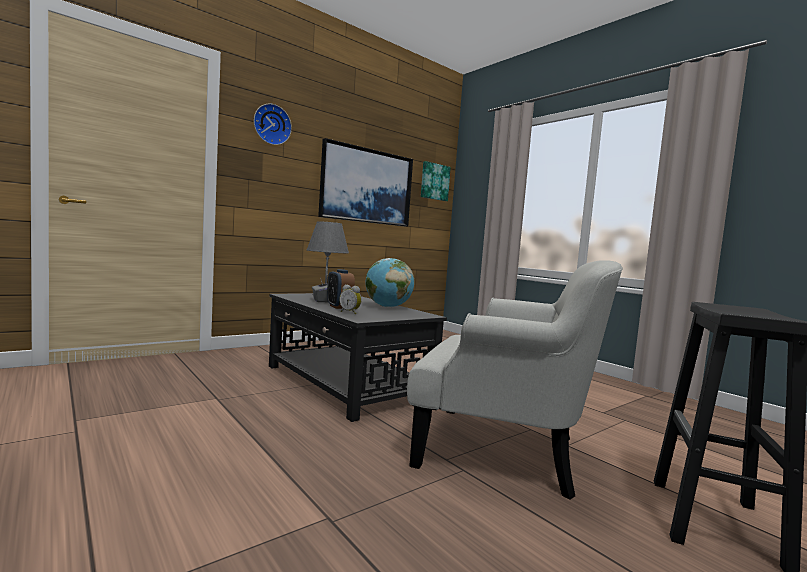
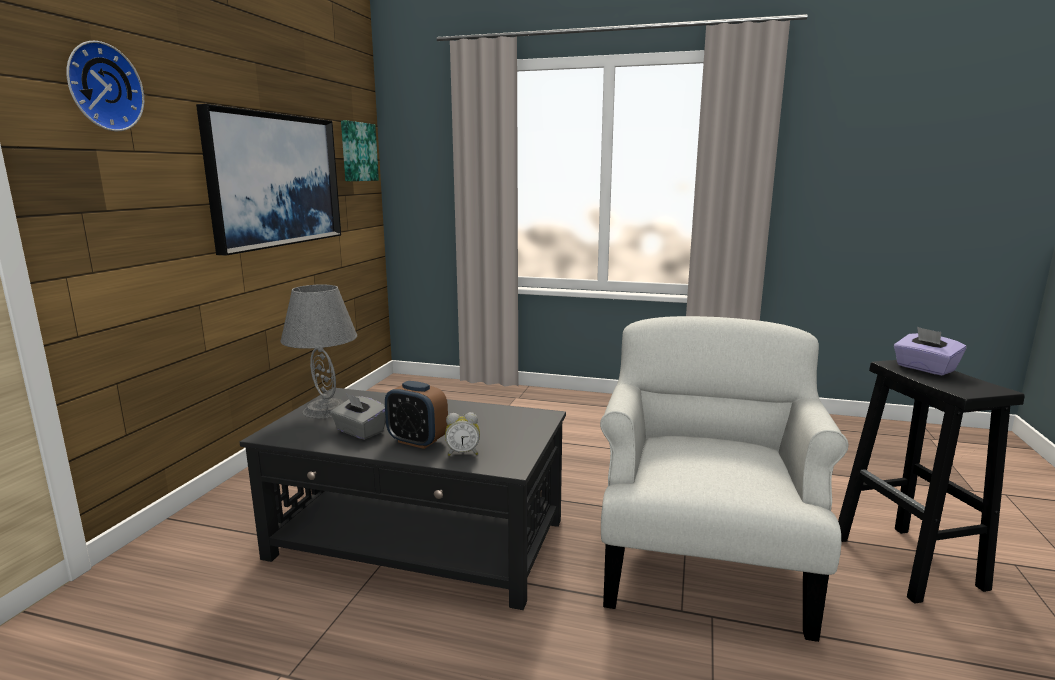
camera: 35 degrees left, 10 degrees up
globe [366,258,414,308] -> none
white armchair [407,260,623,500] -> white armchair turned 60 degrees counterclockwise [600,316,849,642]
none -> purple tissue box [894,327,966,376]

